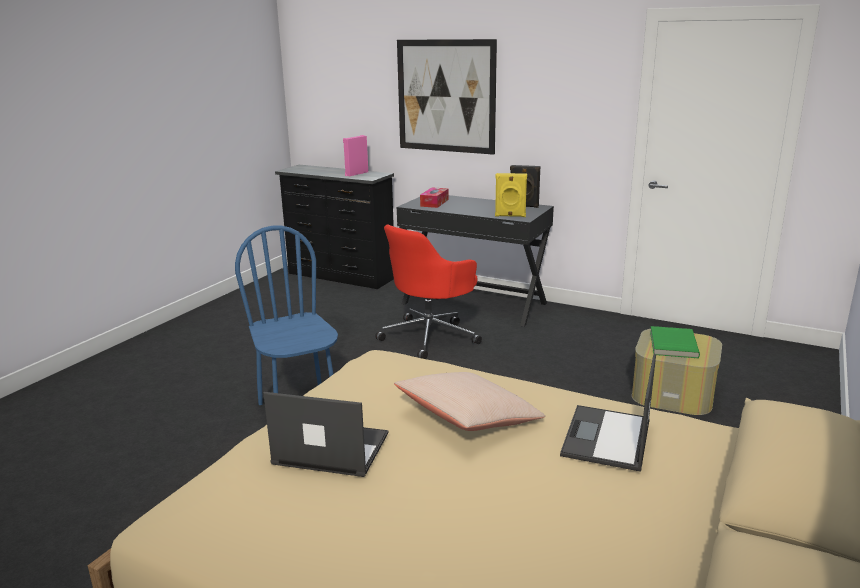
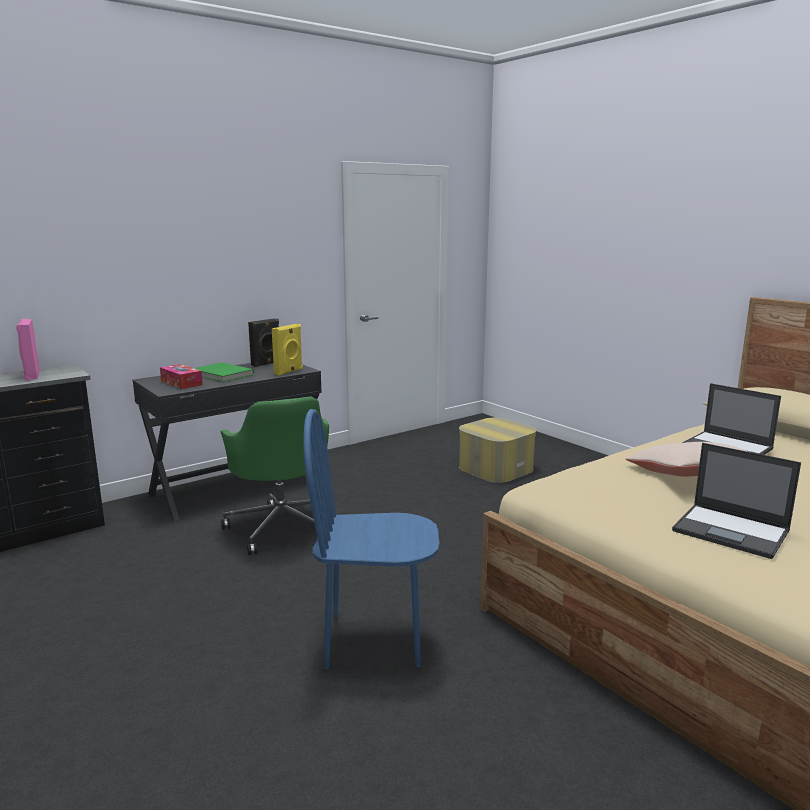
camera: 65 degrees left, 5 degrees down
laptop [263,392,389,477] -> laptop turned 90 degrees counterclockwise [672,443,801,559]
red office chair [375,225,482,359] -> green office chair [221,397,329,555]
picture [397,39,497,155] -> none
green book [650,326,700,358] -> green book moved to [195,362,254,382]

